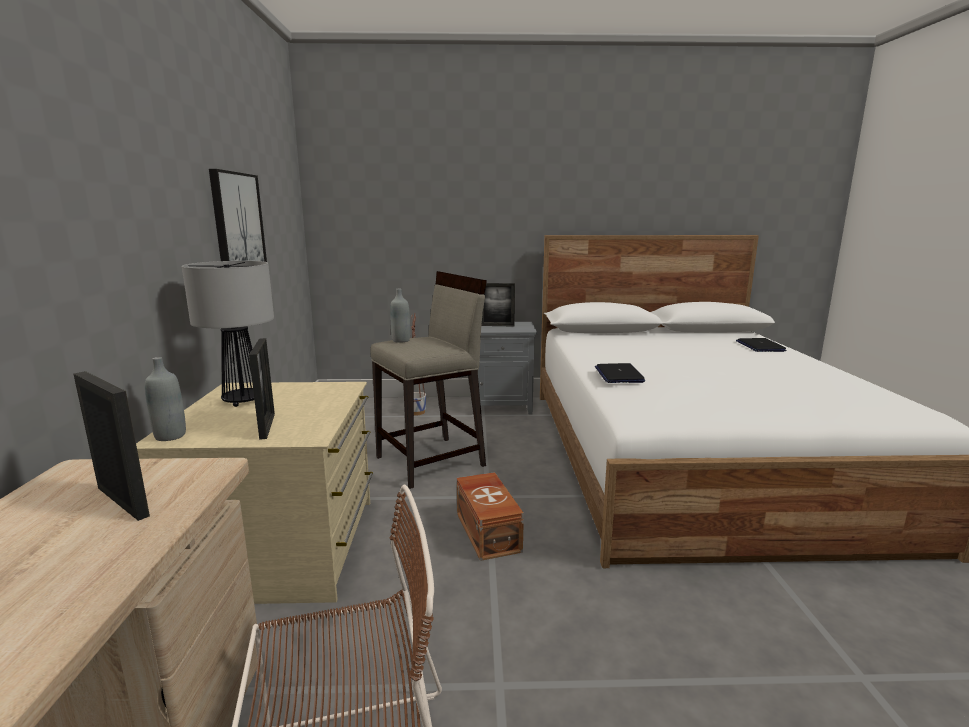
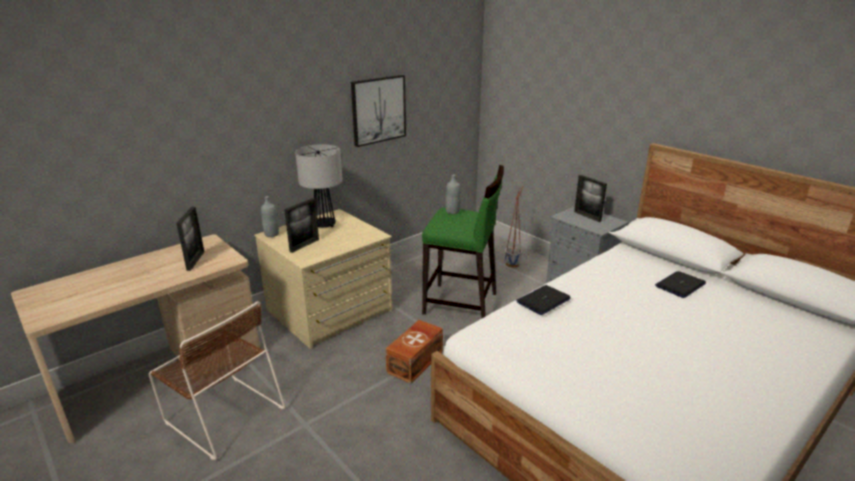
camera: 50 degrees right, 10 degrees up
beige stool [370,271,487,489] -> green stool [422,165,504,318]
laptop [736,338,786,352] -> laptop moved to [655,271,706,298]

